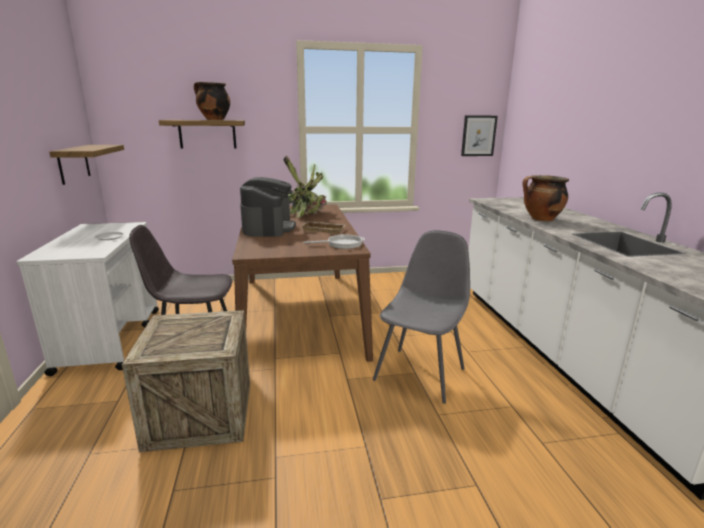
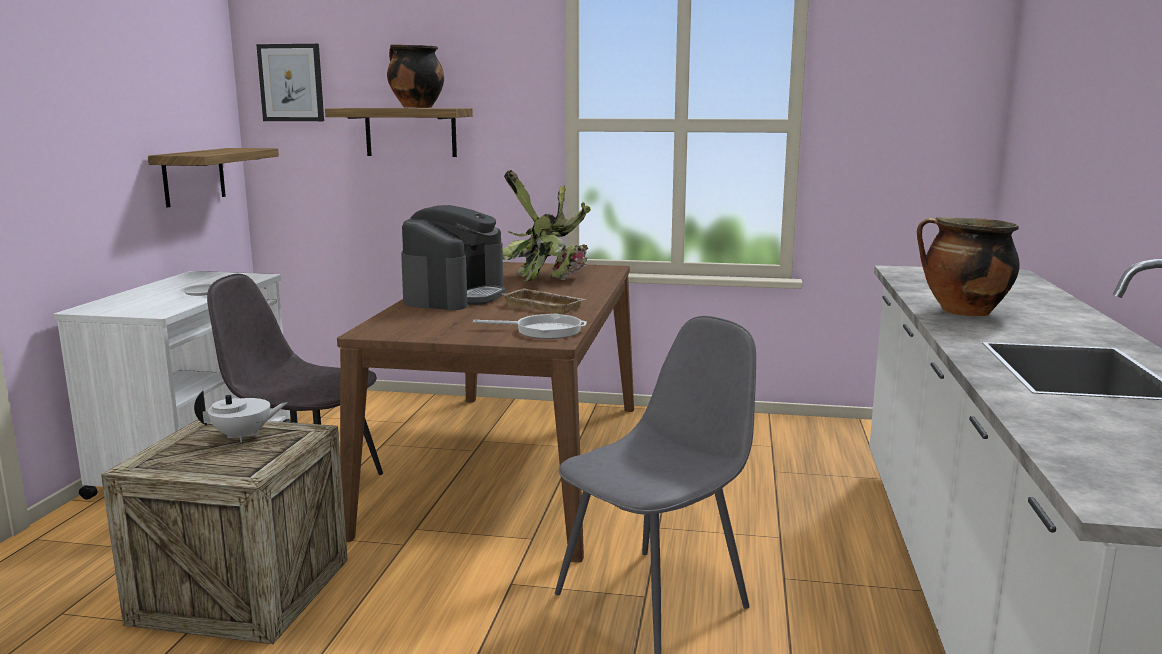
camera: 20 degrees right, 5 degrees down
picture [461,115,498,156] -> picture moved to [256,44,324,121]
none -> white teapot [194,390,287,442]

